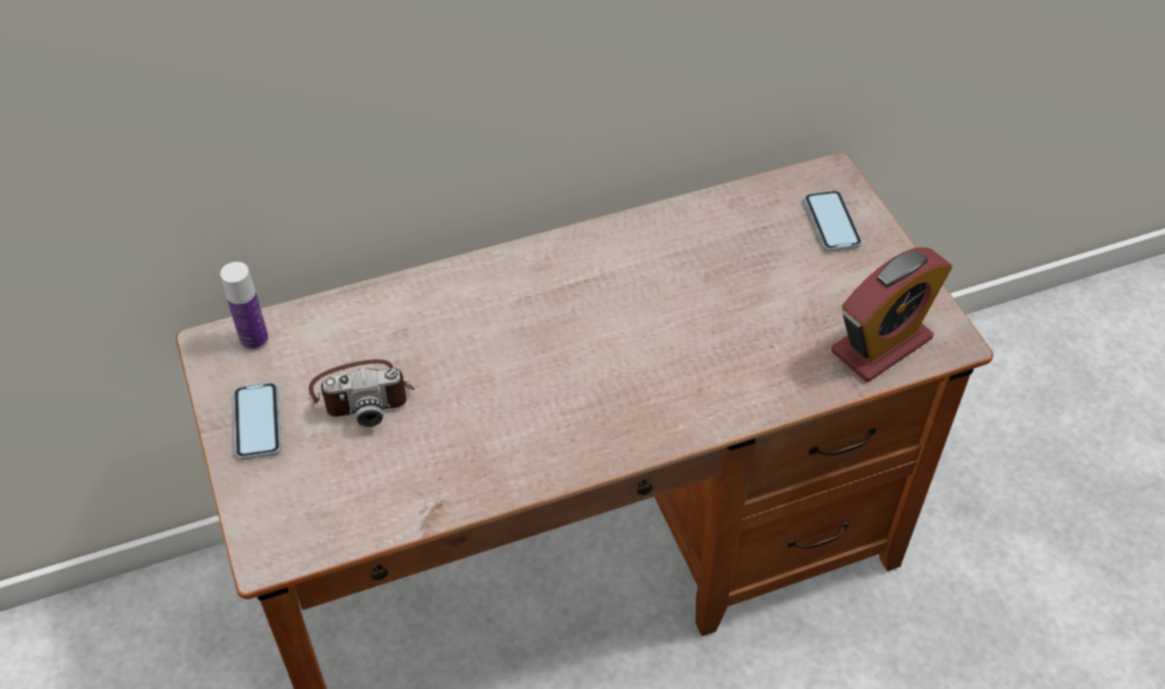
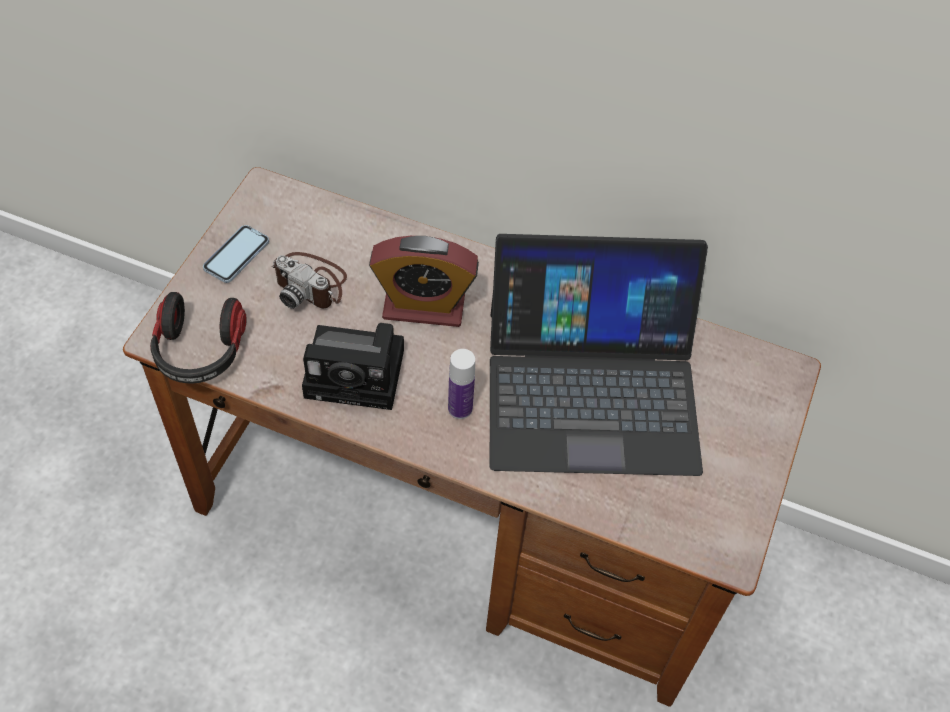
camera: 40 degrees right, 5 degrees up
bottle [220,262,269,351] -> bottle moved to [448,349,475,419]
phone [804,190,862,252] -> none
alarm clock [832,247,952,382] -> alarm clock moved to [369,236,479,327]
none -> headphones [150,292,247,384]
none -> camera [302,323,404,410]
none -> laptop [490,234,708,476]

